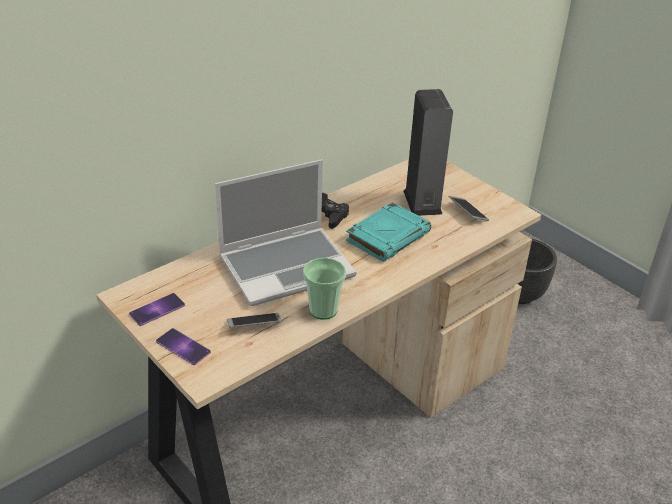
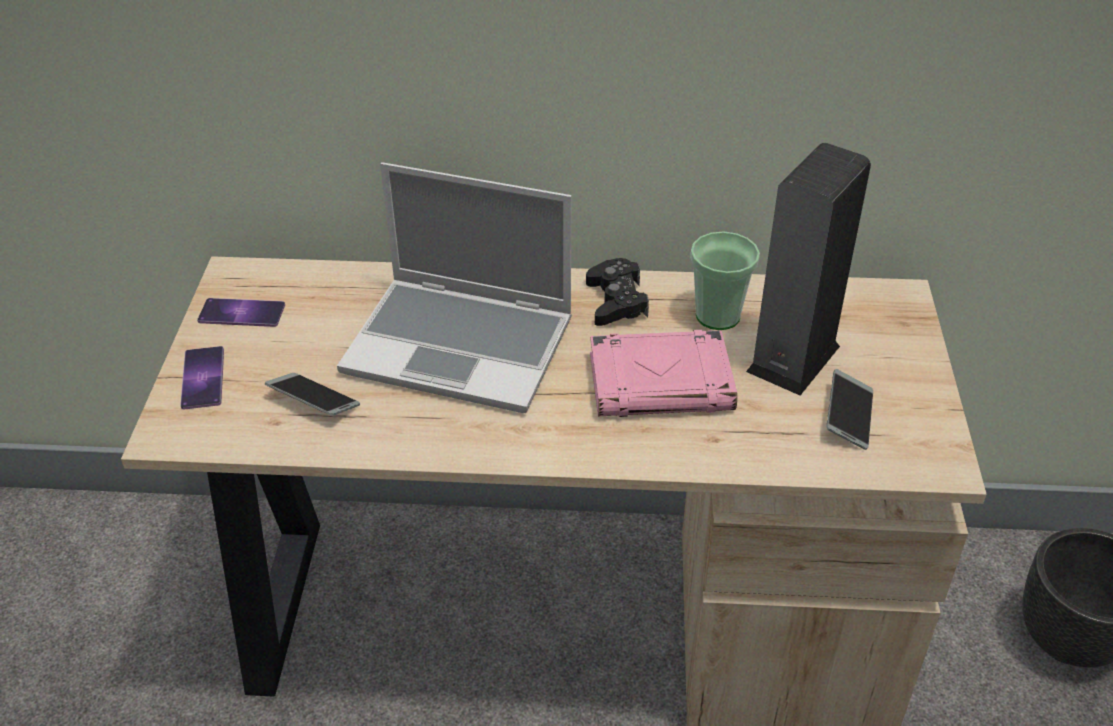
camera: 45 degrees right, 5 degrees up
cup [303,258,346,320] -> cup moved to [690,231,760,330]
turquoise book [346,202,431,262] -> pink book [590,330,737,417]

